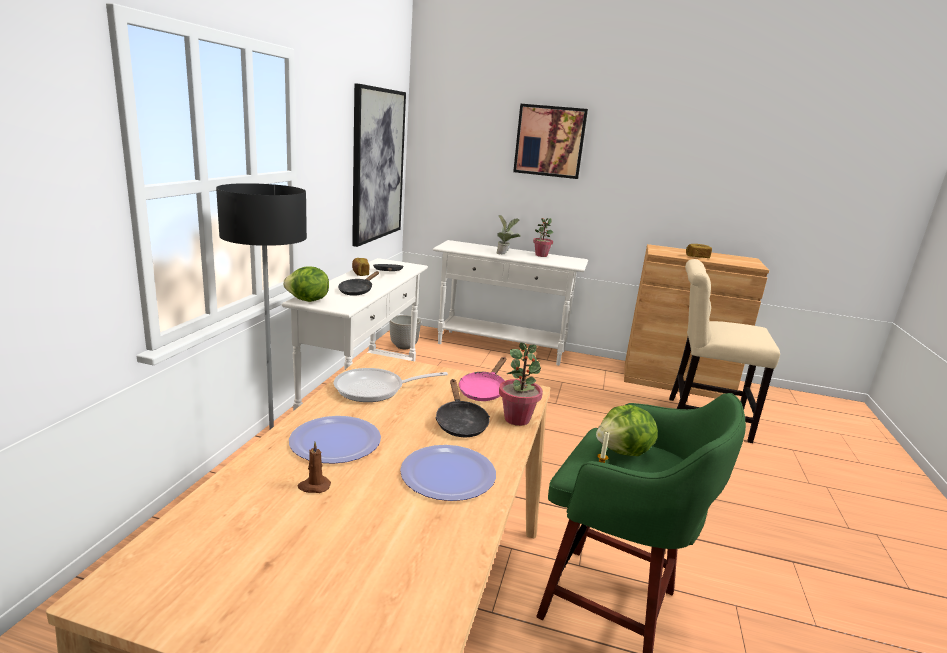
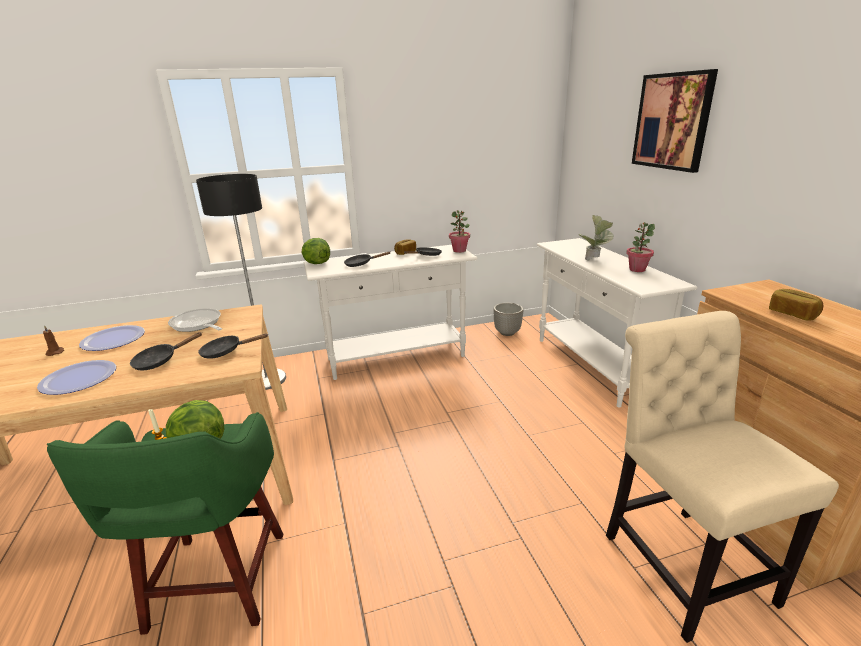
camera: 60 degrees right, 5 degrees up
picture [352,83,406,247] -> none
pink frying pan [459,357,506,401] -> black frying pan [198,333,268,359]
potted plant [499,343,543,426] -> potted plant moved to [449,210,470,253]

